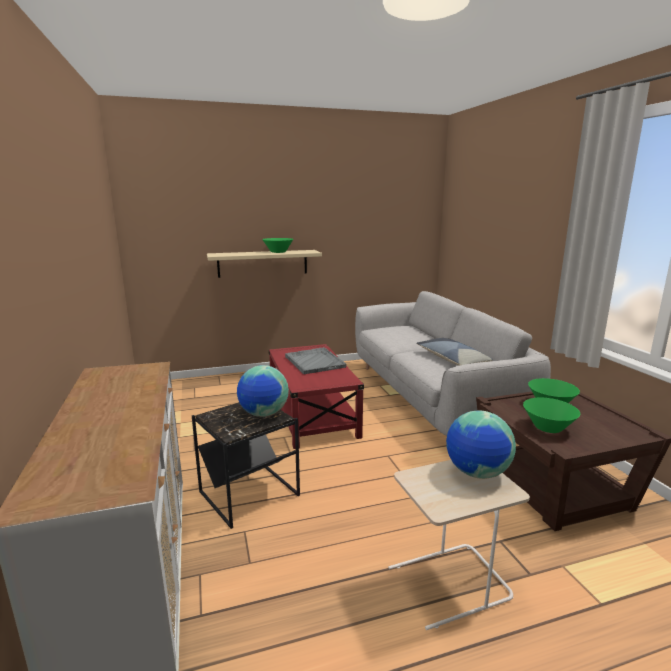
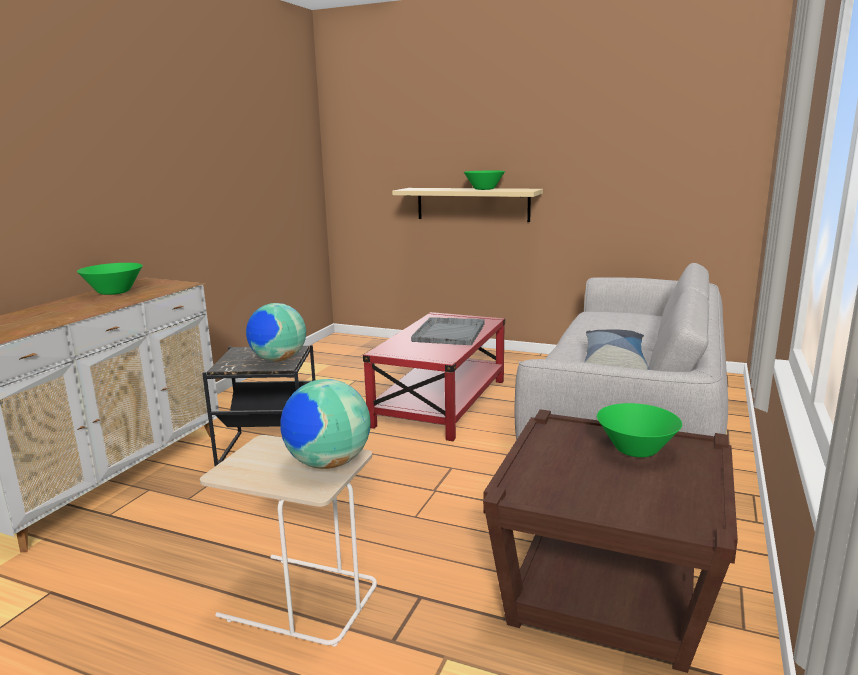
camera: 40 degrees right, 0 degrees up
green bowl [523,398,580,433] -> green bowl moved to [77,263,143,295]

